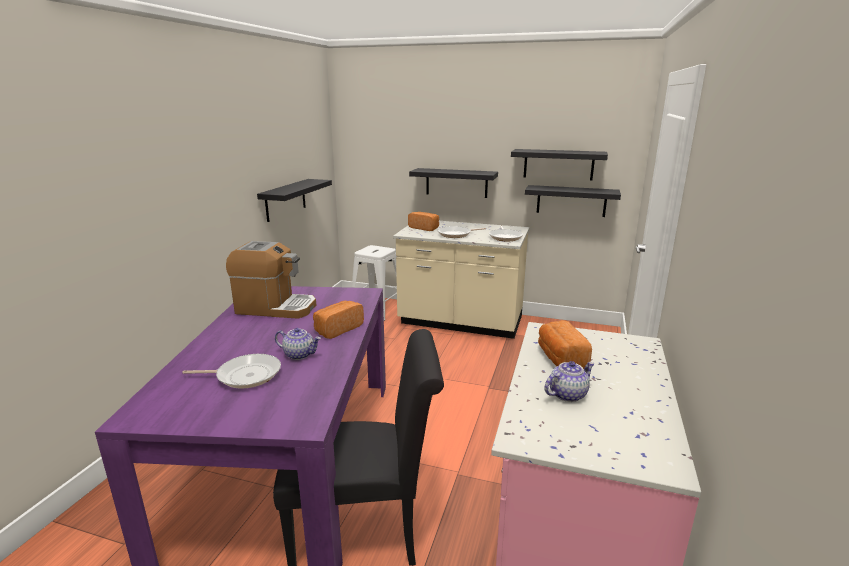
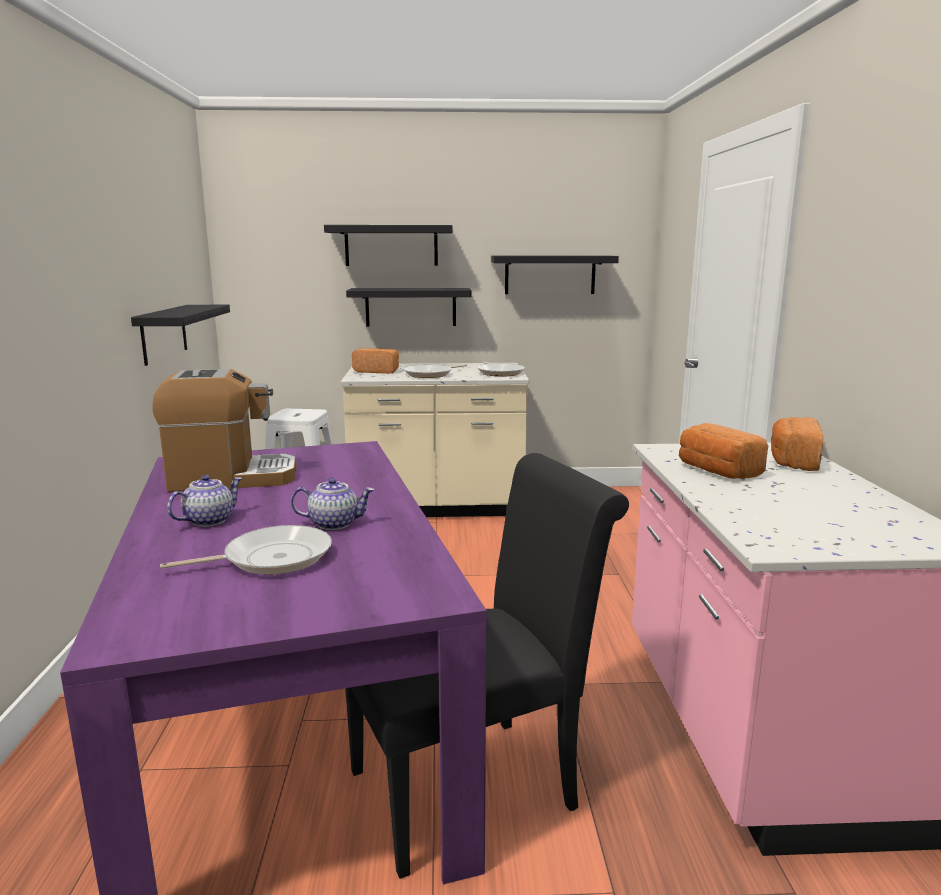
camera: 20 degrees left, 5 degrees down
bread [313,301,364,339] -> bread moved to [771,417,823,471]
black shelf [525,185,621,217] -> black shelf moved to [324,225,452,266]
teapot [544,361,595,402] -> teapot moved to [167,475,243,527]

